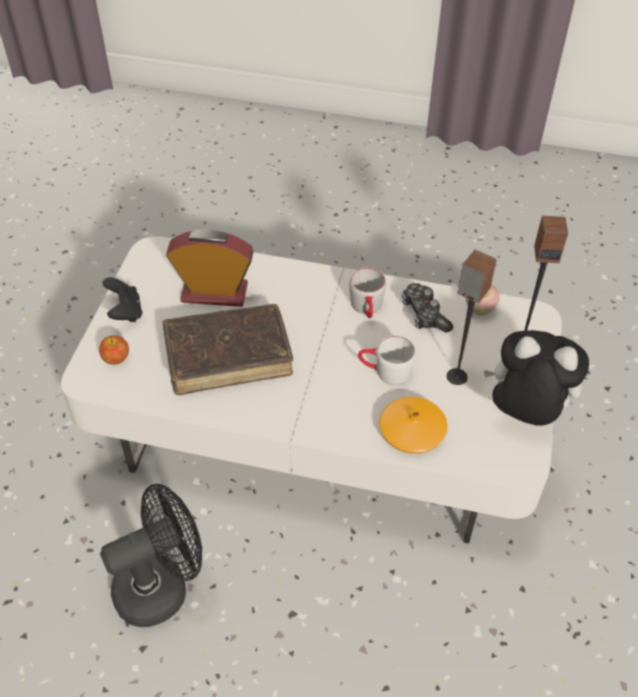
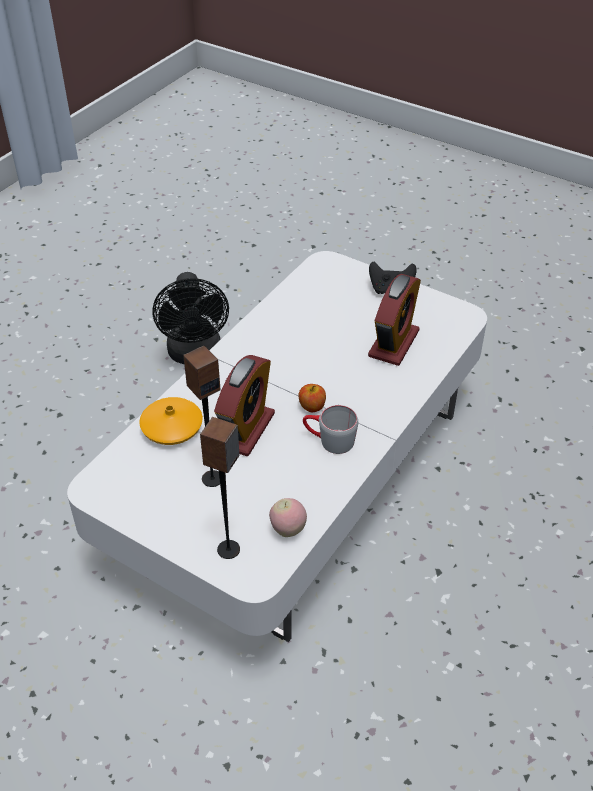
camera: 110 degrees right, 5 degrees down
apple [99,335,129,365] -> apple moved to [298,384,326,412]
brown book [162,304,293,395] -> none
white mug [358,335,416,385] -> alarm clock [214,355,275,456]
game controller [402,283,453,333] -> none
plush toy [483,330,589,426] -> none

